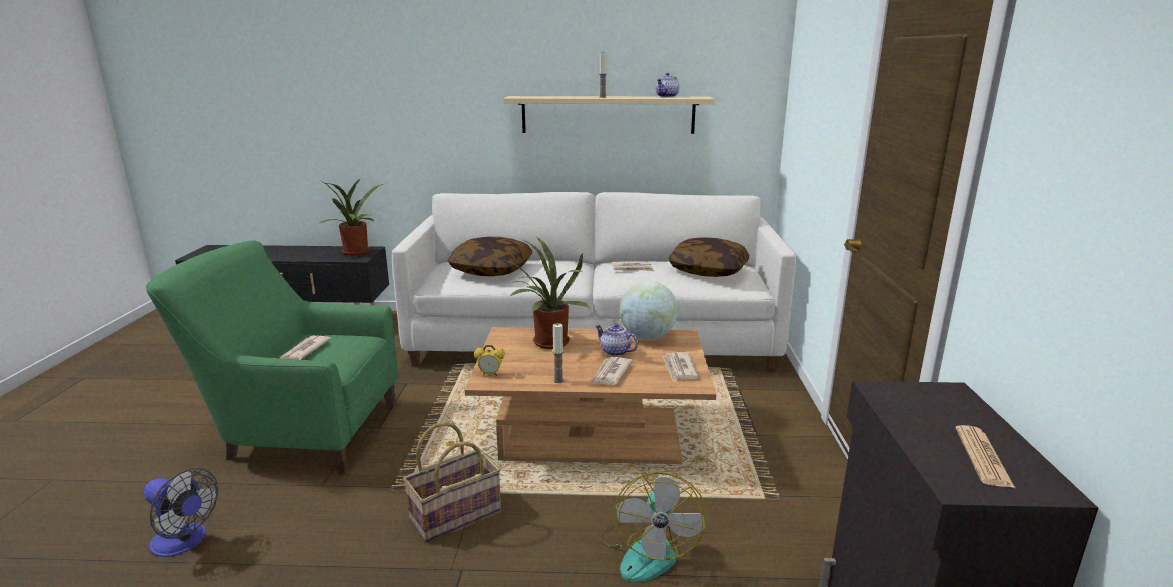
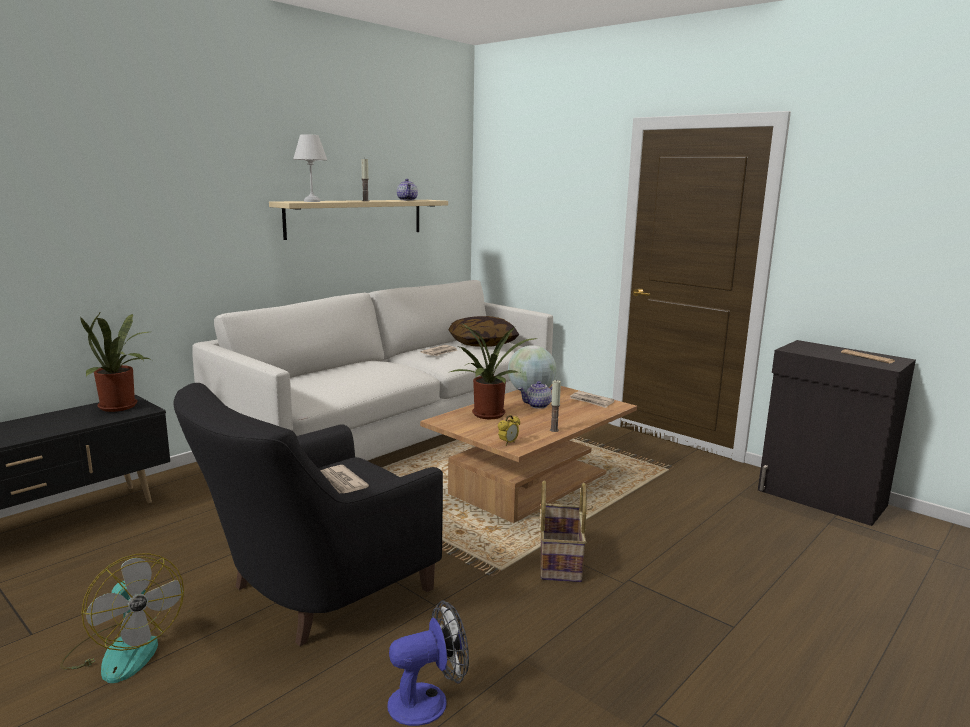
camera: 50 degrees left, 5 degrees down
green armchair [146,240,398,474] -> black armchair [173,383,443,646]
pillow [447,237,532,276] -> none
newspaper [592,357,633,385] -> none
fan [599,472,708,582] -> fan moved to [60,553,184,683]
none -> white table lamp [293,134,327,202]

